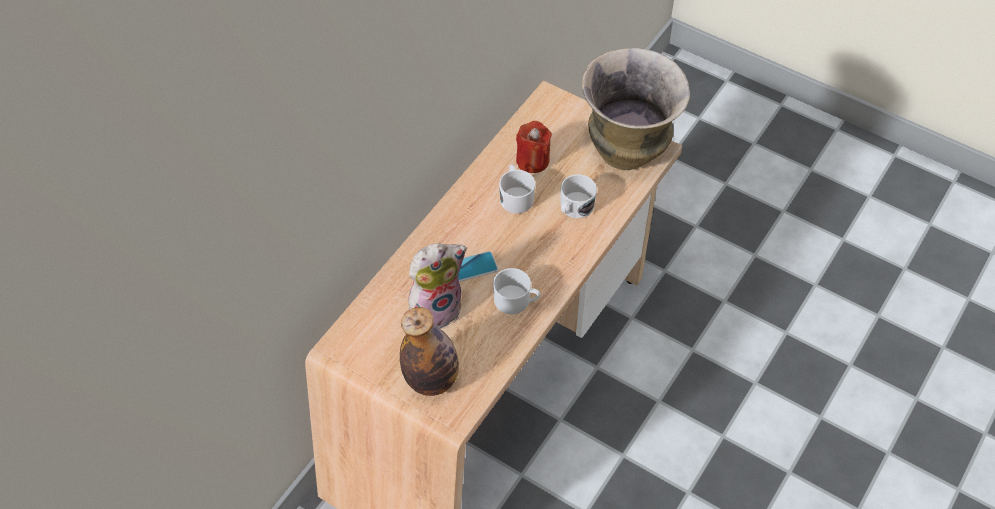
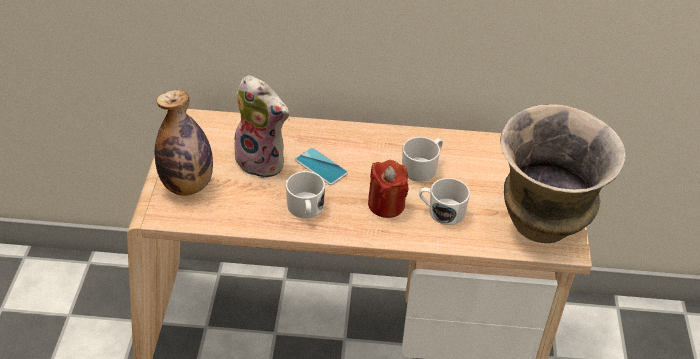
camera: 60 degrees right, 10 degrees down
red candle [516,121,552,173] -> red candle moved to [368,160,409,218]

